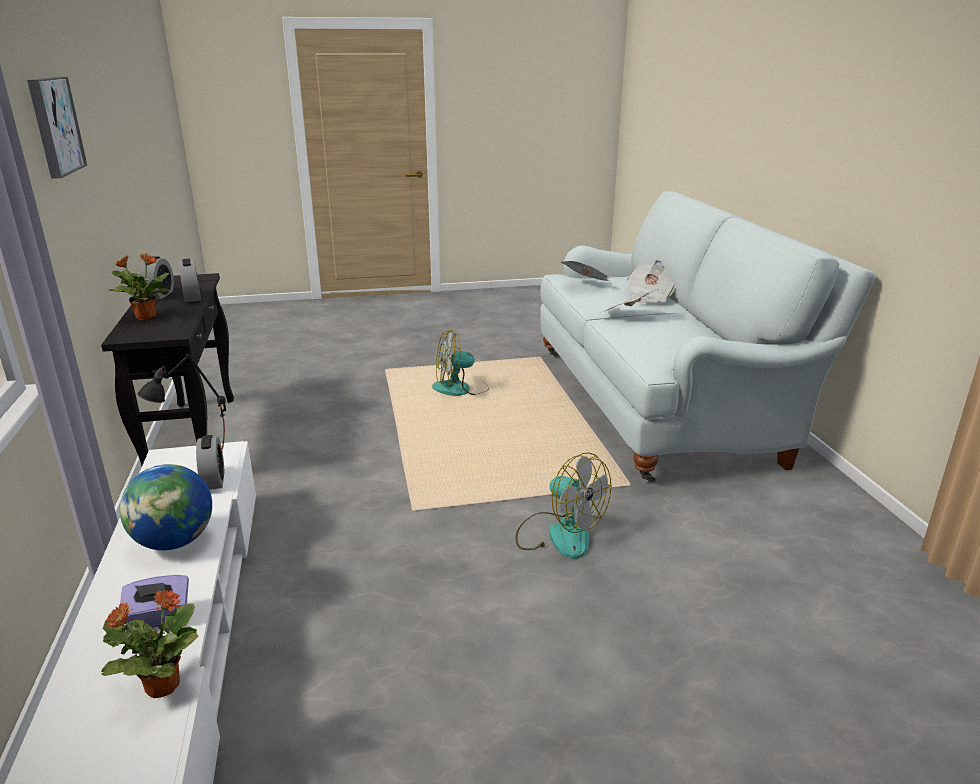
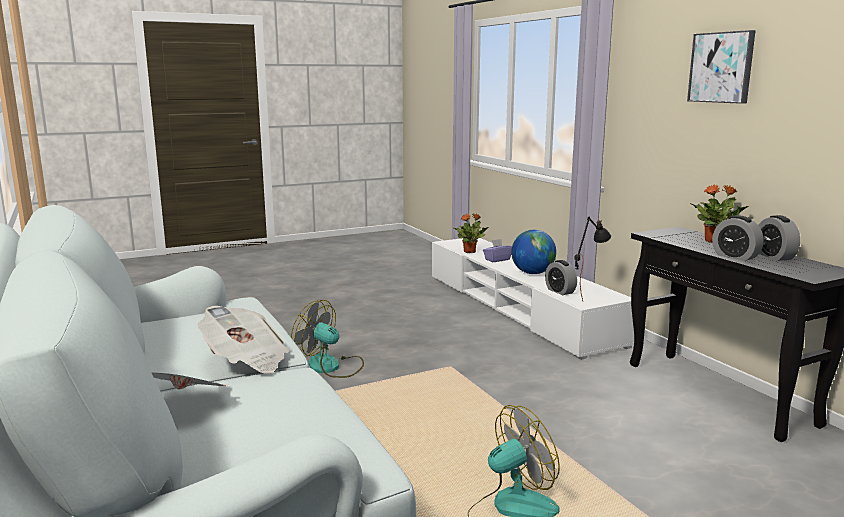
camera: 165 degrees right, 10 degrees down
newspaper [561,261,609,281] -> none

